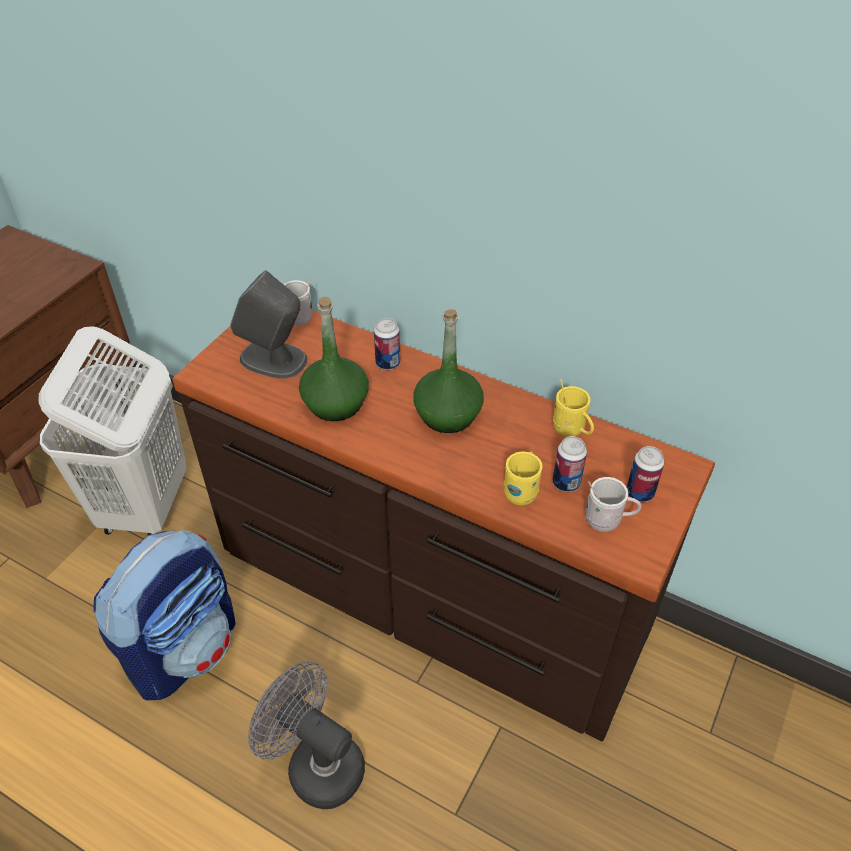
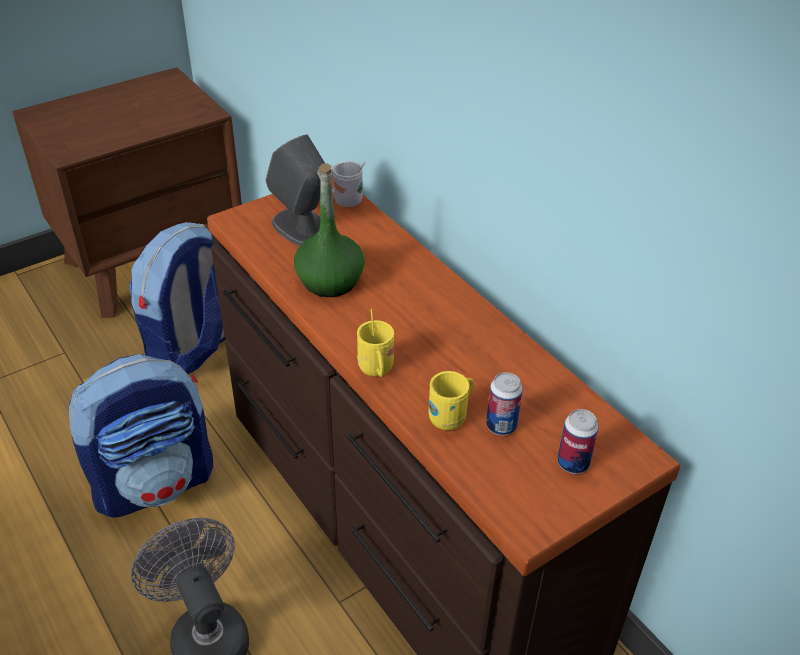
camera: 25 degrees right, 5 degrees down
white laundry basket [39,326,187,536] -> backpack [129,222,226,374]
can [374,318,400,370] -> none
green bottle [413,309,484,433] -> none
yellow mug [553,379,594,437] -> yellow mug moved to [357,309,394,377]
white mug [585,477,642,532] -> none

